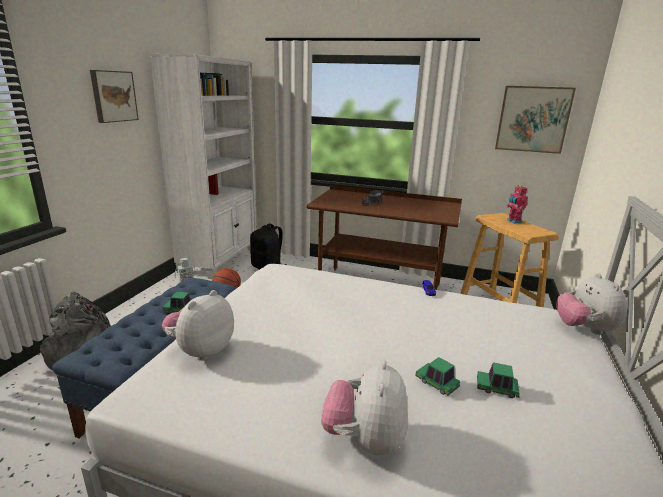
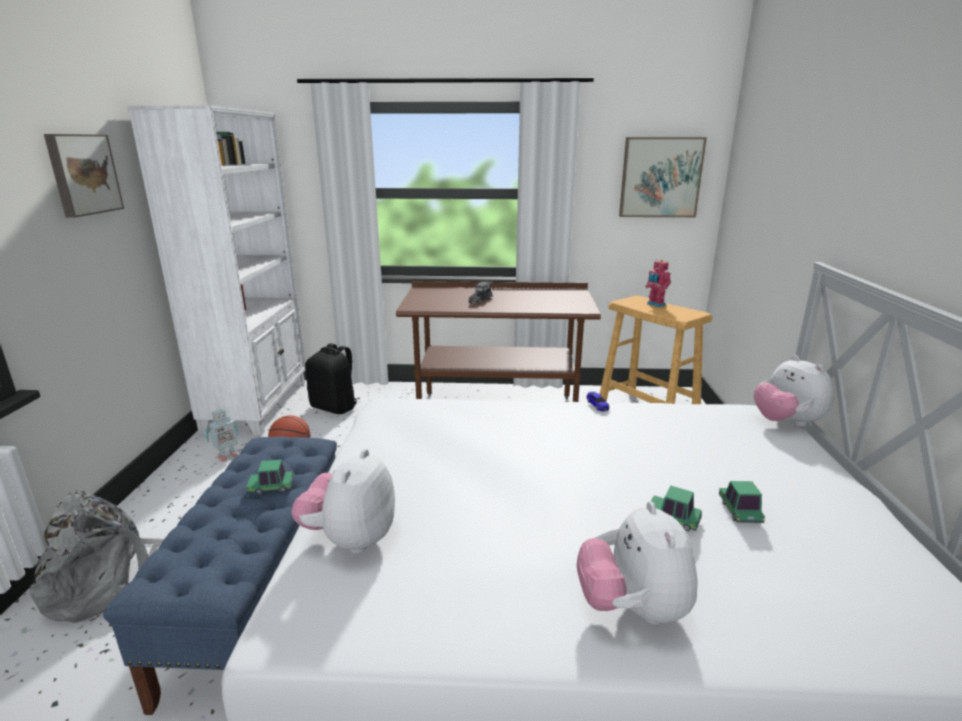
camera: 15 degrees left, 0 degrees up
toy car [477,362,520,398] -> toy car turned 90 degrees clockwise [719,481,765,523]

